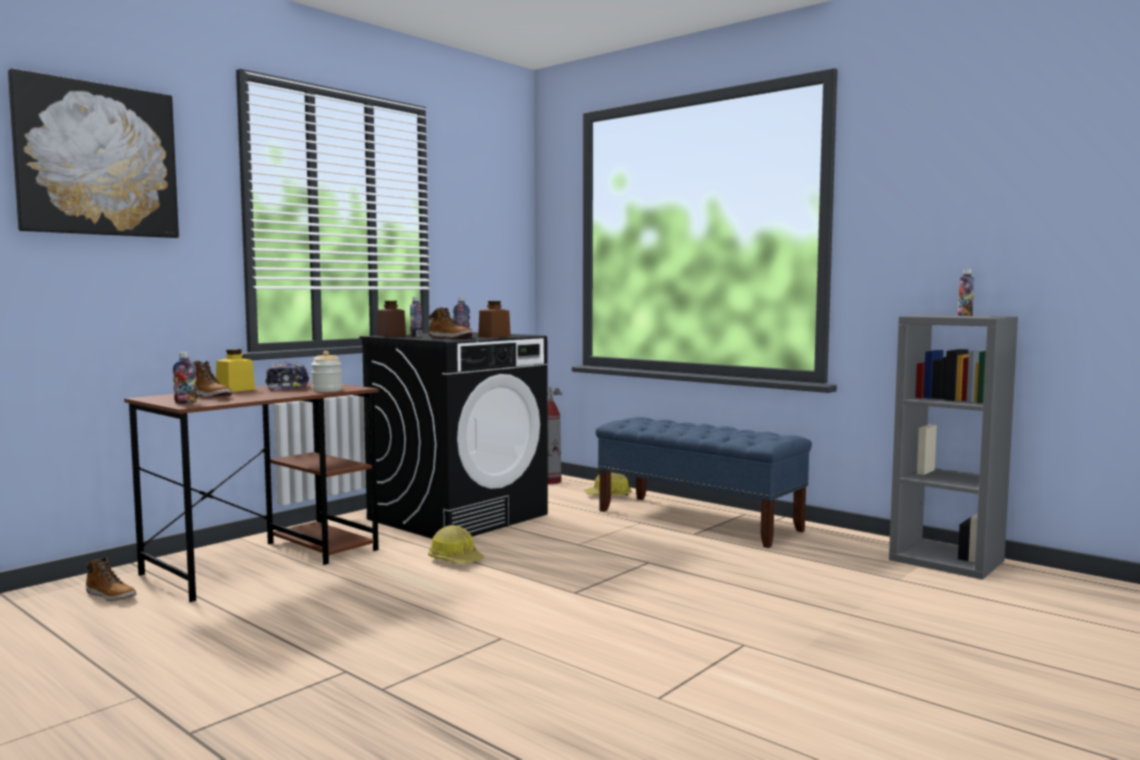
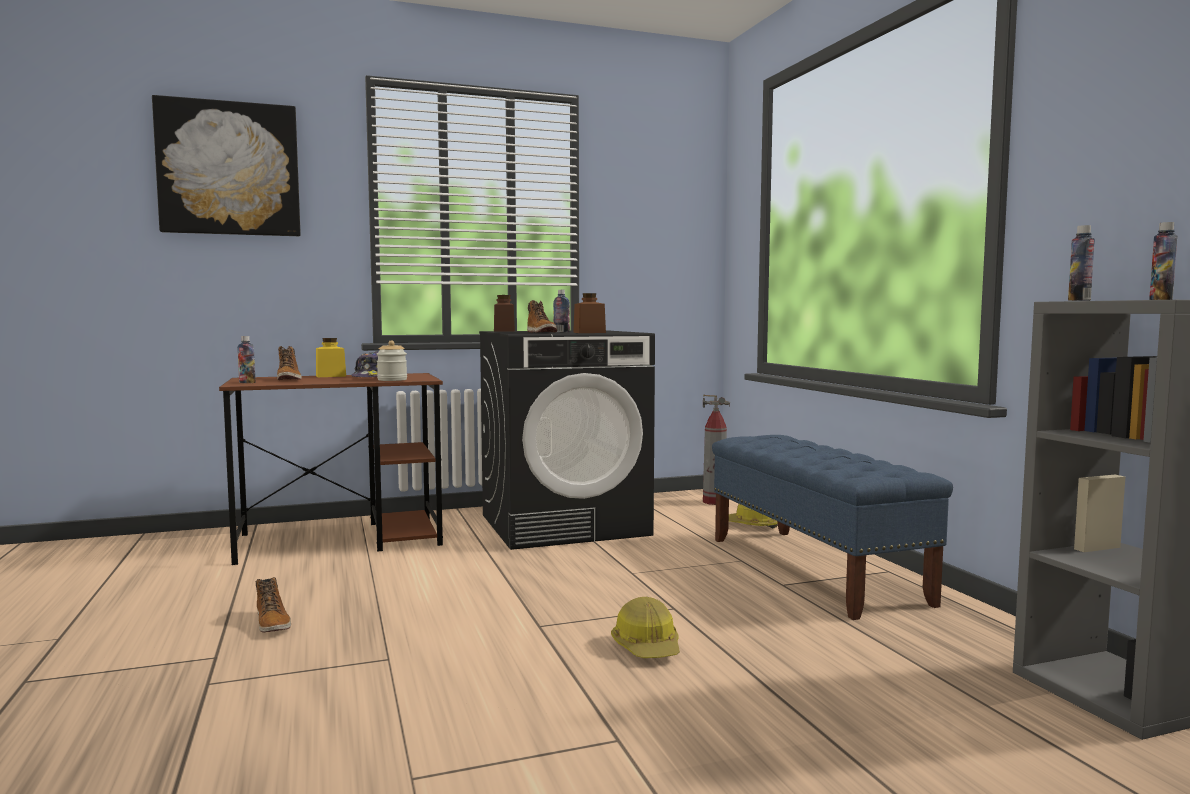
camera: 30 degrees right, 0 degrees up
boot [86,557,136,601] -> boot moved to [256,577,291,633]
bottle [410,297,422,337] -> bottle moved to [1068,225,1095,301]
hard hat [428,525,484,564] -> hard hat moved to [611,597,680,658]

